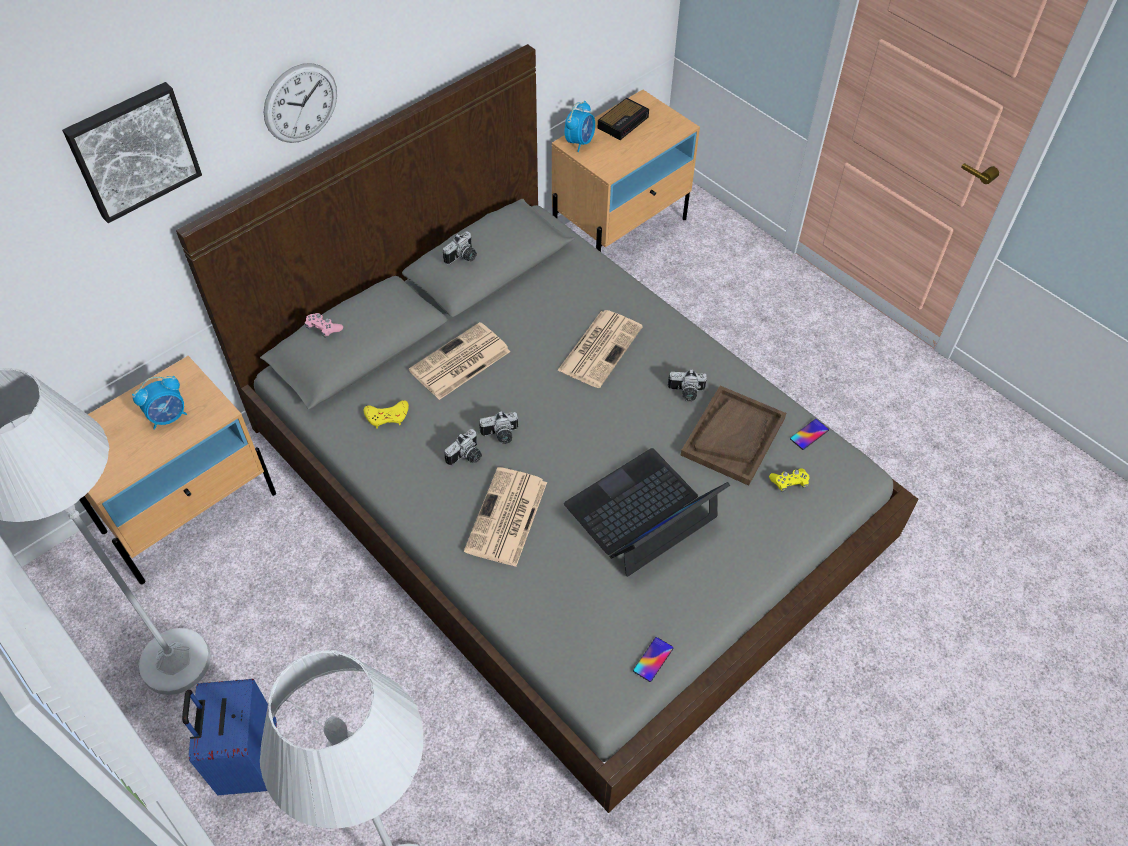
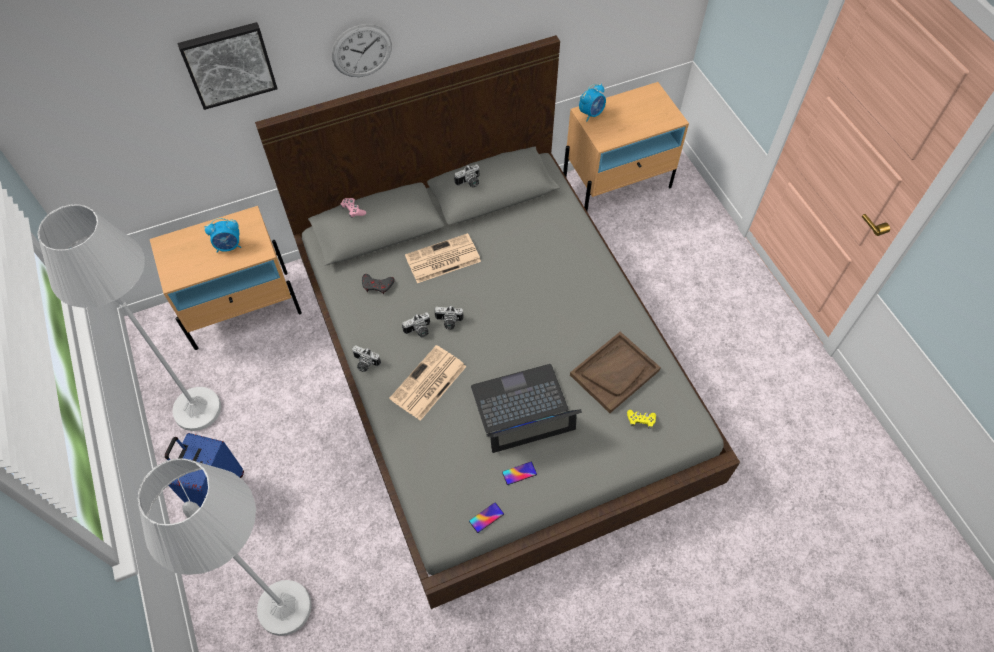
camera: 20 degrees right, 5 degrees up
yellow game controller [364,400,409,429] -> grey game controller [362,274,395,294]
newspaper [557,310,643,388] -> none
alarm clock [598,98,649,140] -> none
camera [668,369,707,401] -> camera moved to [352,345,381,372]
phone [790,419,829,450] -> phone moved to [502,462,537,485]

